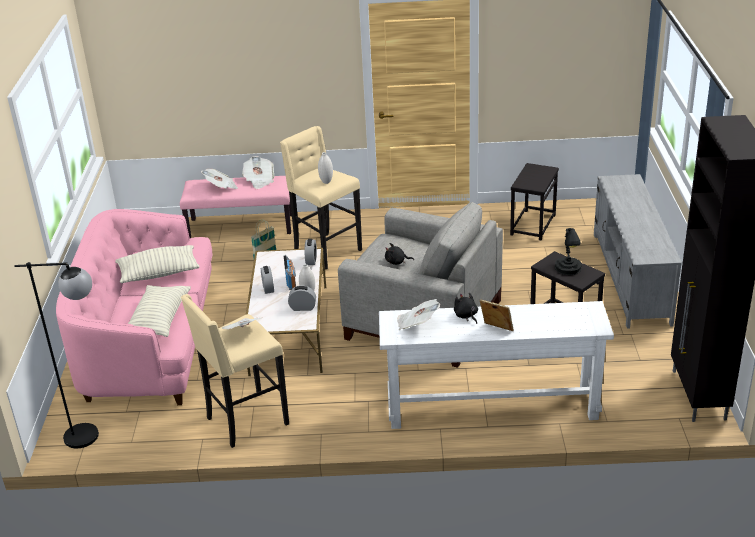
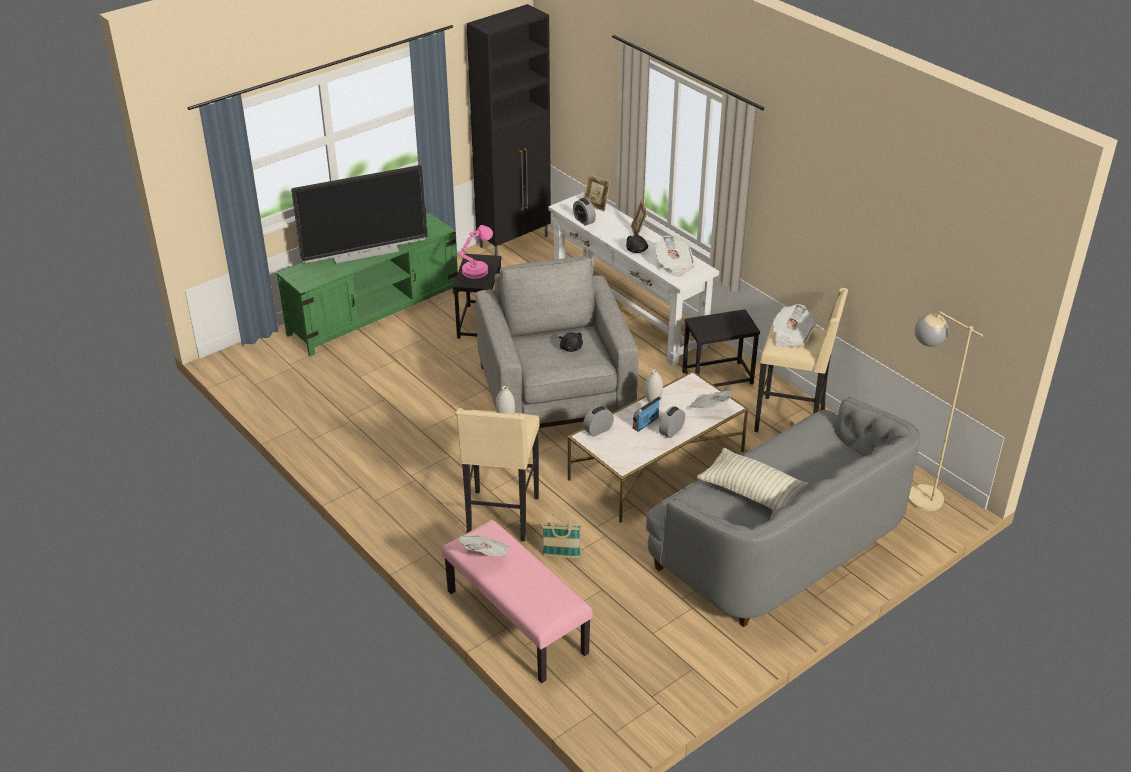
camera: 130 degrees left, 5 degrees up
black floor lamp [14,262,99,448] -> beige floor lamp [908,311,983,511]
pink sofa [56,209,213,405] -> grey sofa [646,397,920,627]
pillow [128,285,191,337] -> none
newspaper [201,169,238,189] -> newspaper moved to [688,391,734,408]
alarm clock [288,285,316,311] -> alarm clock moved to [573,198,596,226]
black side table [510,163,559,240] -> black side table moved to [682,309,760,387]
black table lamp [555,228,582,275] -> pink table lamp [459,225,493,279]
grey tv stand [594,174,682,329] -> green tv stand [277,213,458,357]
none -> television [291,165,428,264]
none -> picture frame [583,174,611,212]

